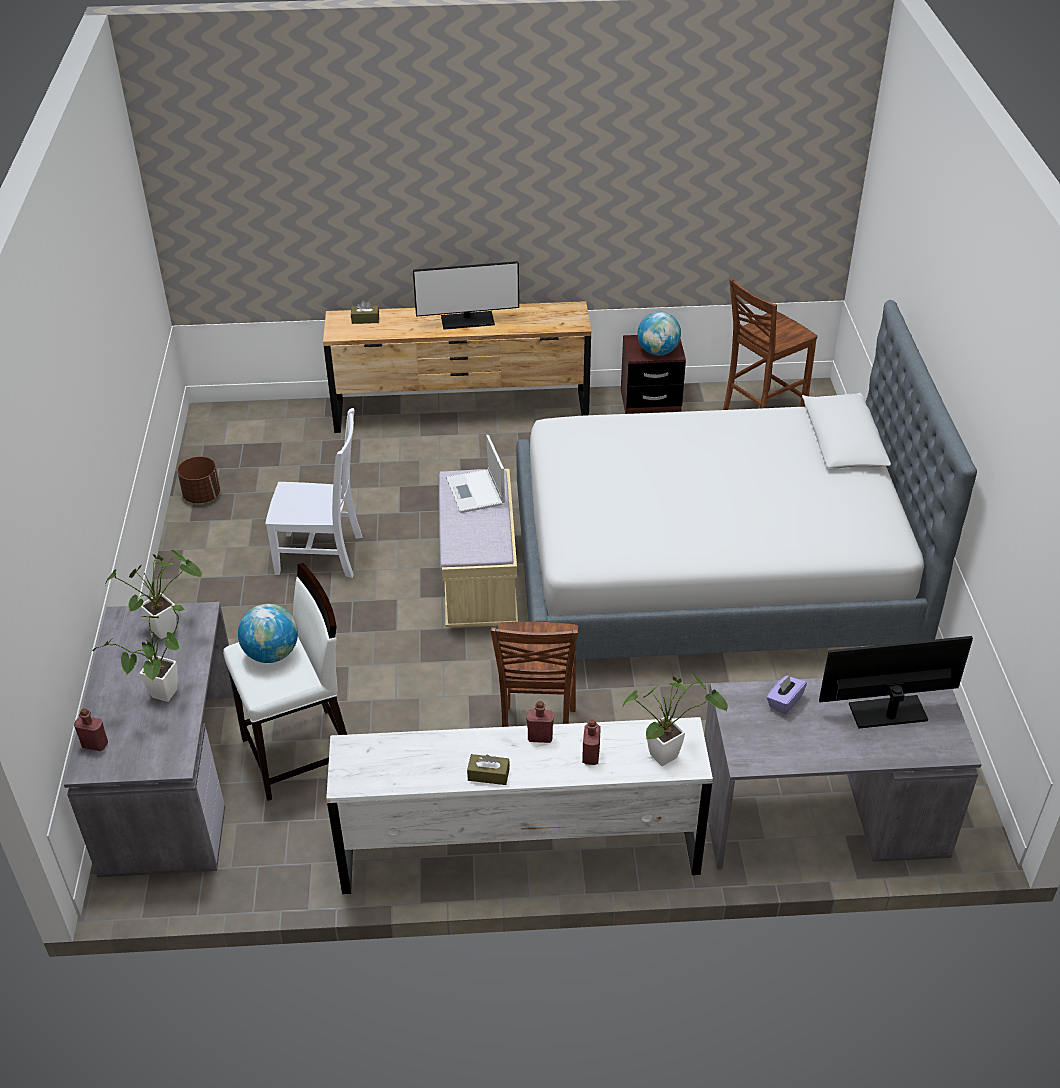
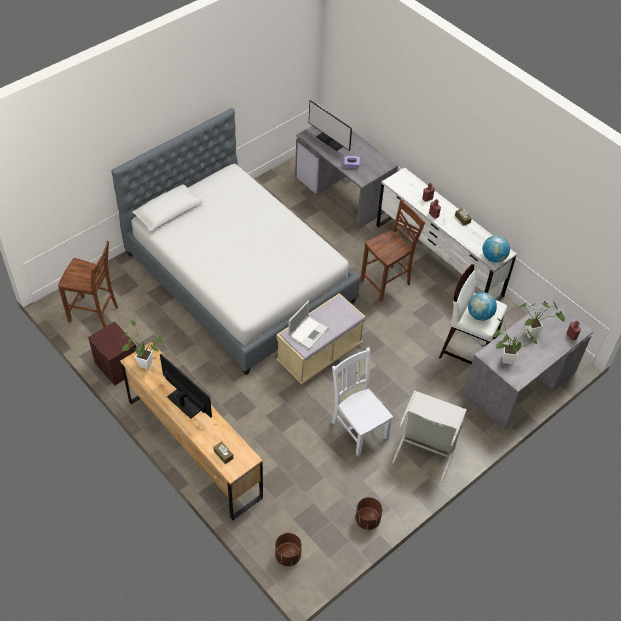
camera: 130 degrees left, 10 degrees up
potted plant [622,673,728,766] -> potted plant moved to [121,320,163,370]
globe [637,312,681,355] -> globe moved to [483,235,510,263]
none -> brown planter [275,533,302,566]
none -> grey laundry basket [392,390,467,482]

